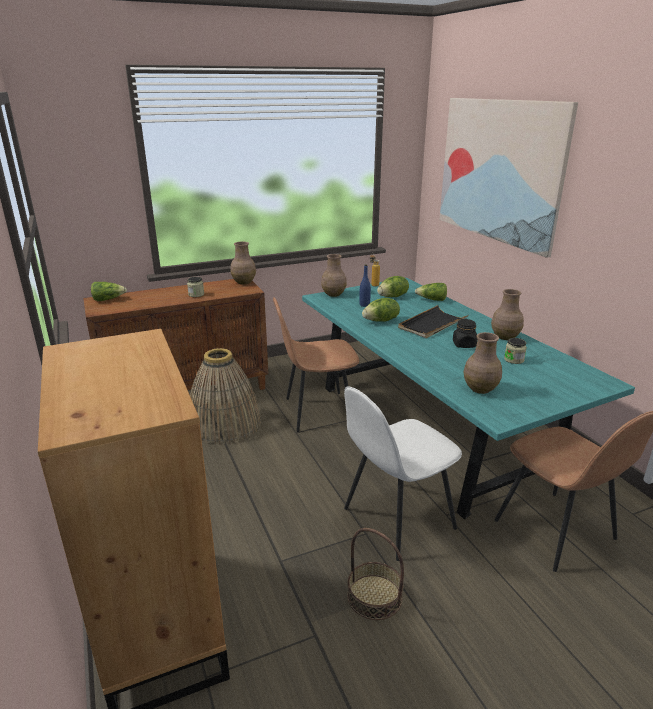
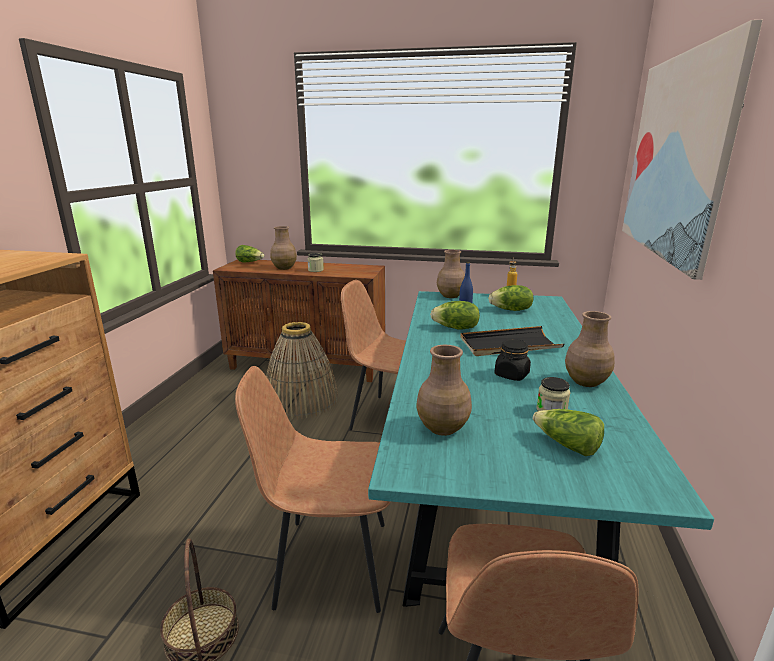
camera: 35 degrees right, 5 degrees down
brown vase [230,242,256,284] -> brown vase moved to [270,226,297,270]
white chair [344,386,462,561] -> brown chair [235,366,391,613]
lettuce [415,283,447,301] -> lettuce moved to [533,409,604,456]

